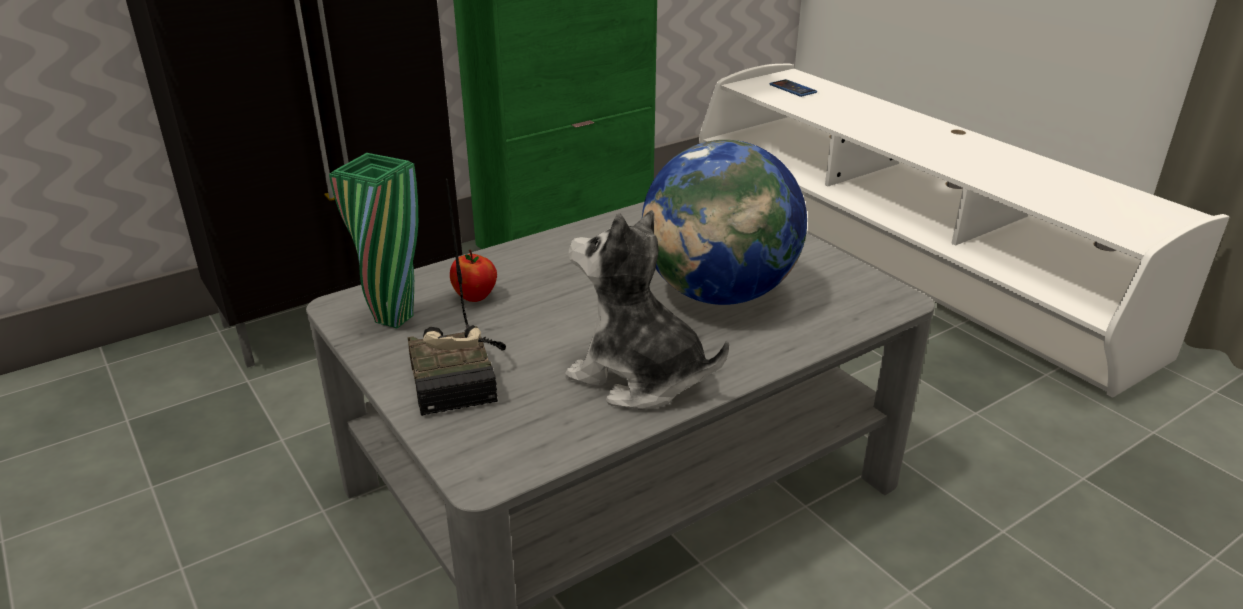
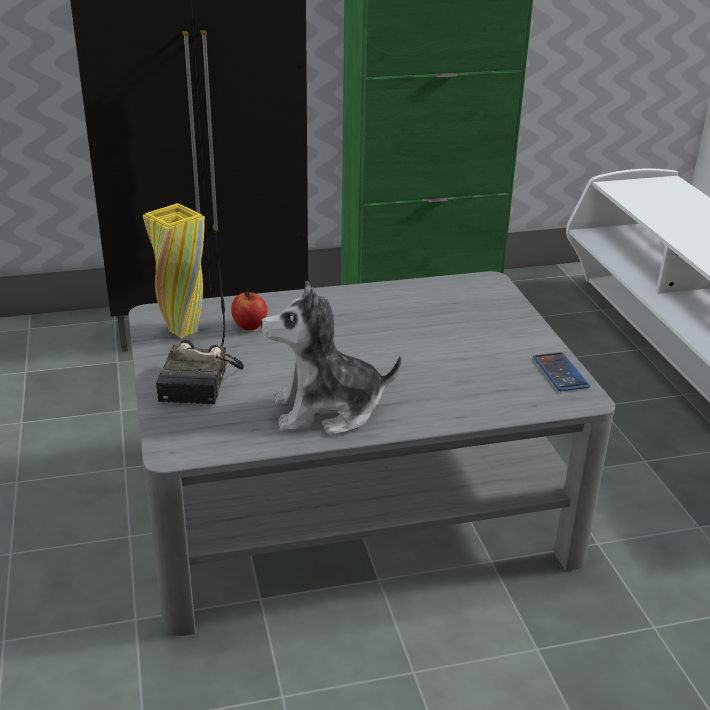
camera: 20 degrees right, 0 degrees up
green vase [329,153,418,329] -> yellow vase [143,203,205,338]
plush toy [565,210,729,410] -> plush toy turned 60 degrees counterclockwise [261,281,402,436]
globe [642,140,807,305] -> none
phone [770,79,817,97] -> phone moved to [533,352,590,391]

